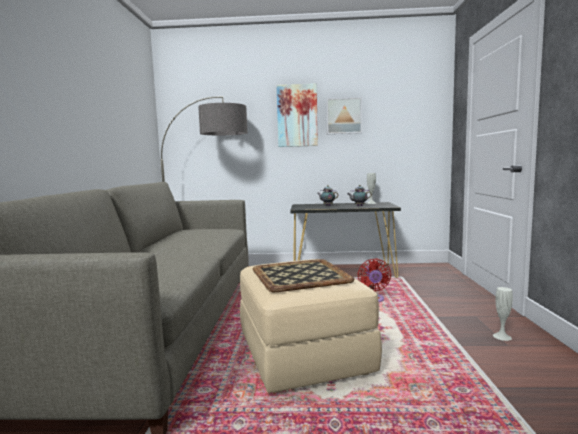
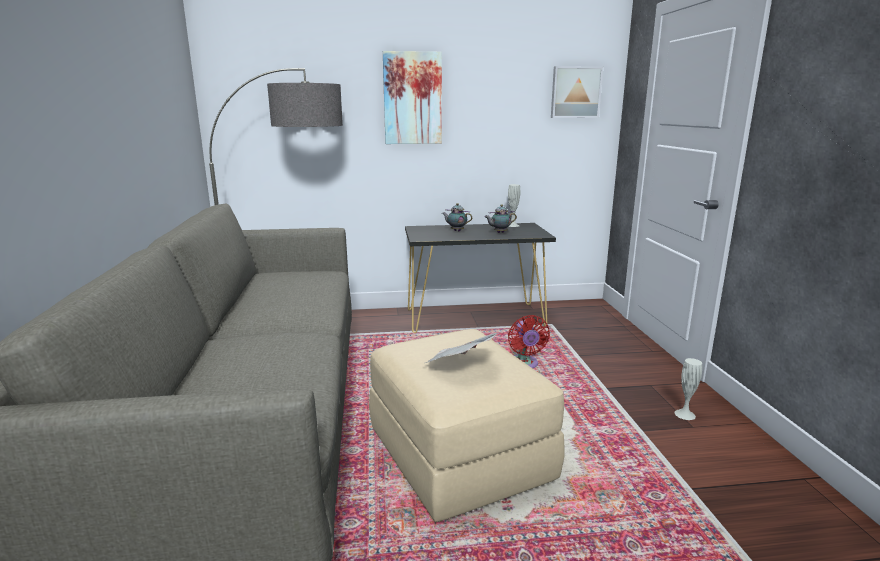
camera: 10 degrees left, 10 degrees up
tray [253,259,354,292] -> newspaper [425,333,497,363]
picture [326,97,362,134] -> picture moved to [551,66,603,118]

